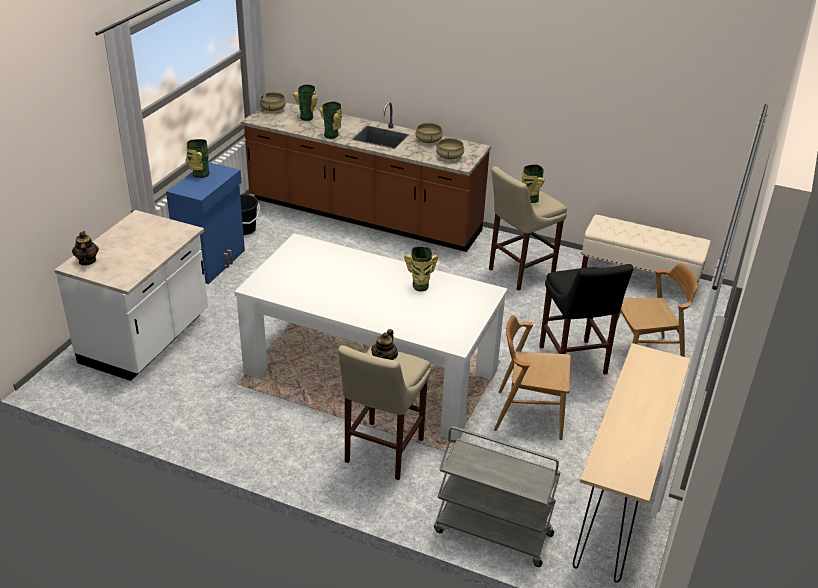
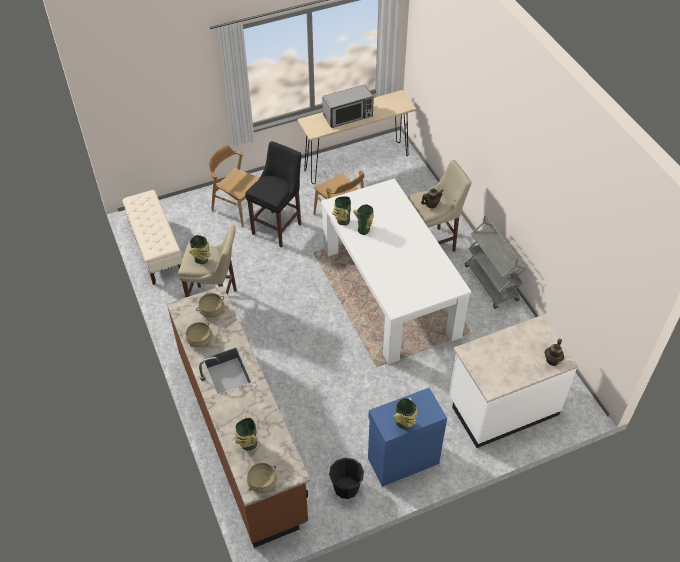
camera: 135 degrees left, 15 degrees up
vase [319,102,342,139] -> vase moved to [332,196,351,225]
grey cart [434,426,561,567] -> grey cart moved to [465,215,526,309]
none -> microwave [322,85,374,128]

